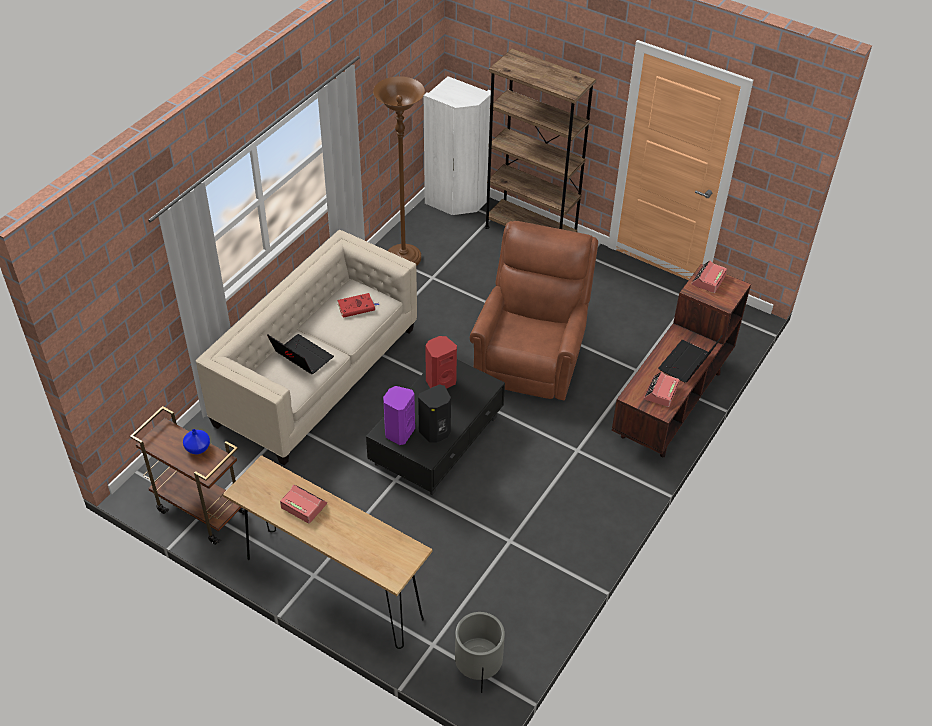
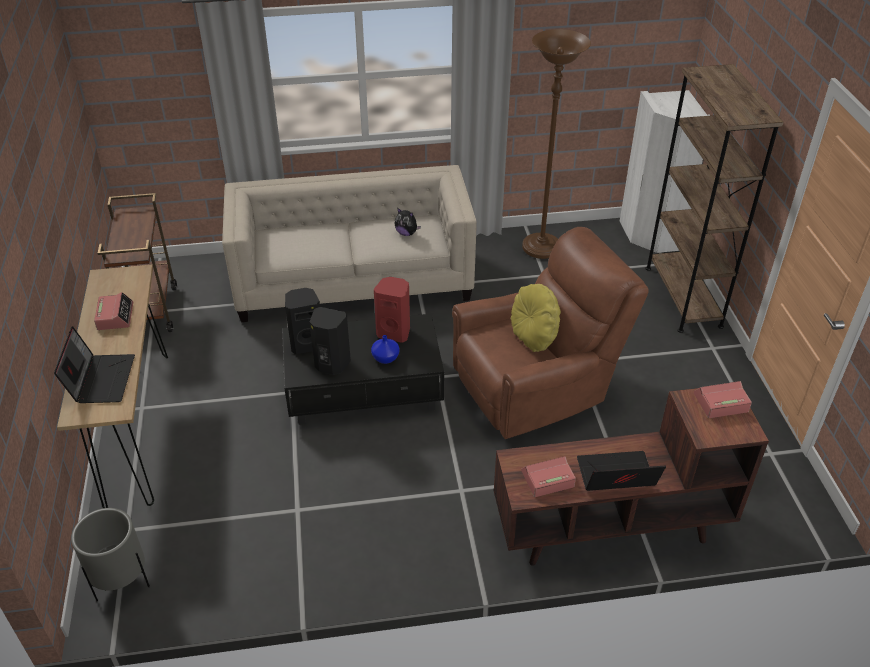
camera: 50 degrees right, 5 degrees down
blue vase [183,429,210,454] -> blue vase moved to [371,335,399,364]
laptop [267,334,334,374] -> laptop moved to [54,326,135,403]
red book [337,293,379,318] -> plush toy [395,208,421,236]
purple speaker [383,386,415,445] -> black speaker [285,288,320,354]
none -> yellow pillow [511,284,561,352]

